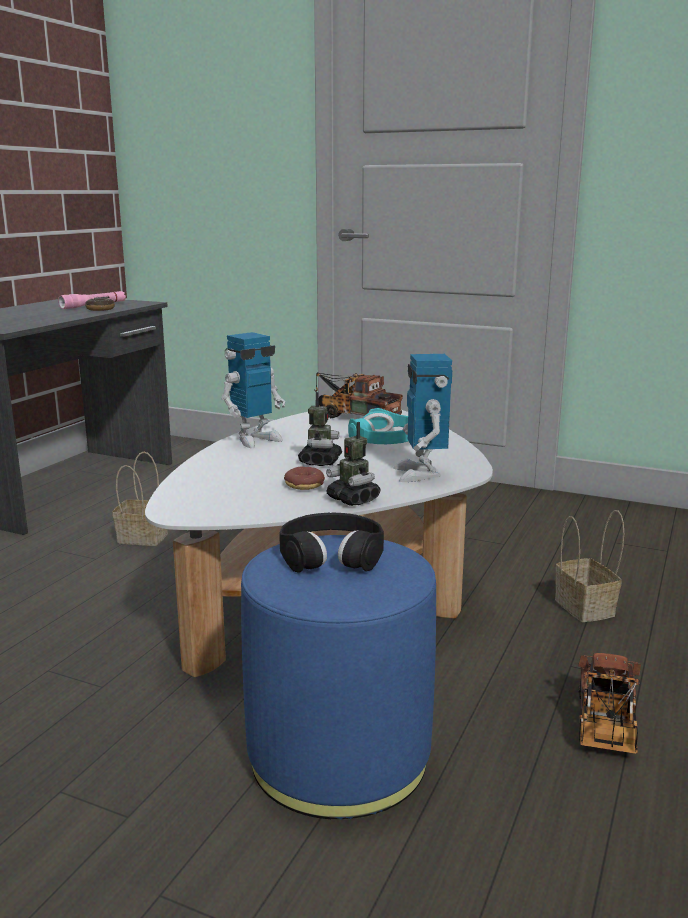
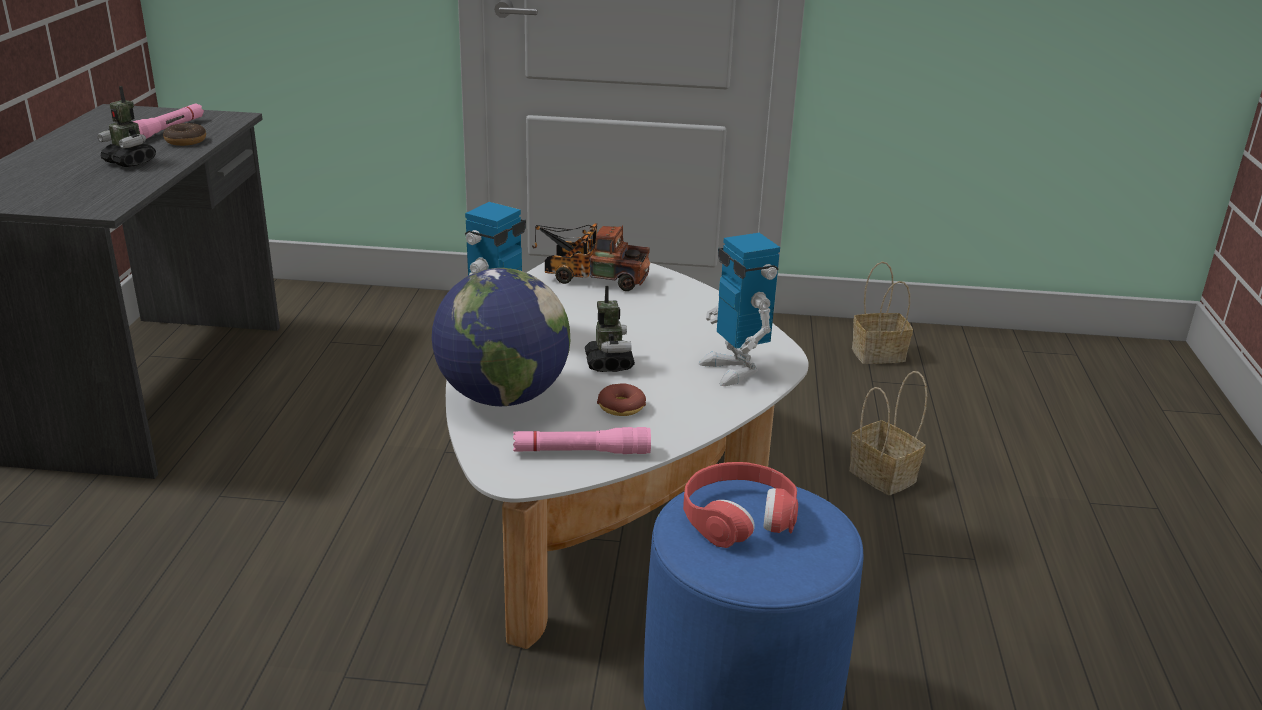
camera: 20 degrees left, 10 degrees up
basket [112,452,168,546] -> basket moved to [852,262,913,364]
black headphones [279,513,384,573] -> red headphones [683,462,798,548]
toy robot [326,422,381,506] -> toy robot moved to [97,86,156,167]
turquoise headphones [348,408,408,444] -> none
toy truck [578,653,641,754] -> none
none -> globe [432,268,570,406]
none -> pink flashlight [513,427,651,454]

